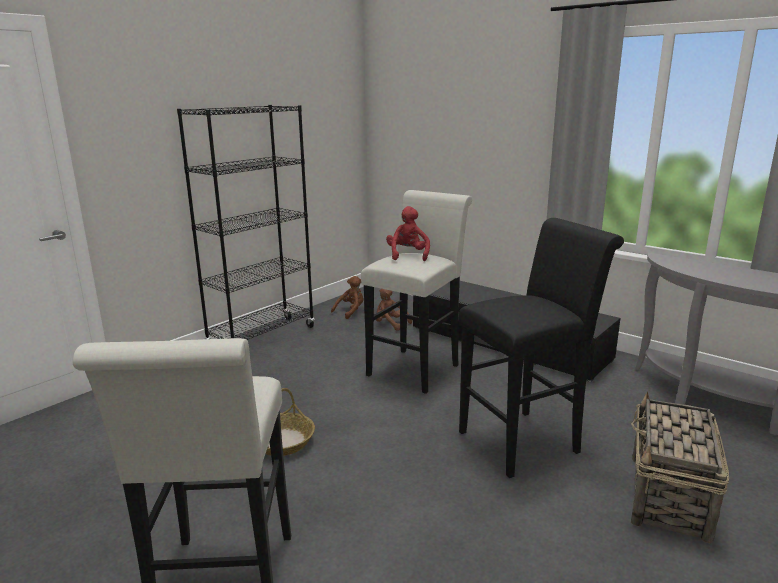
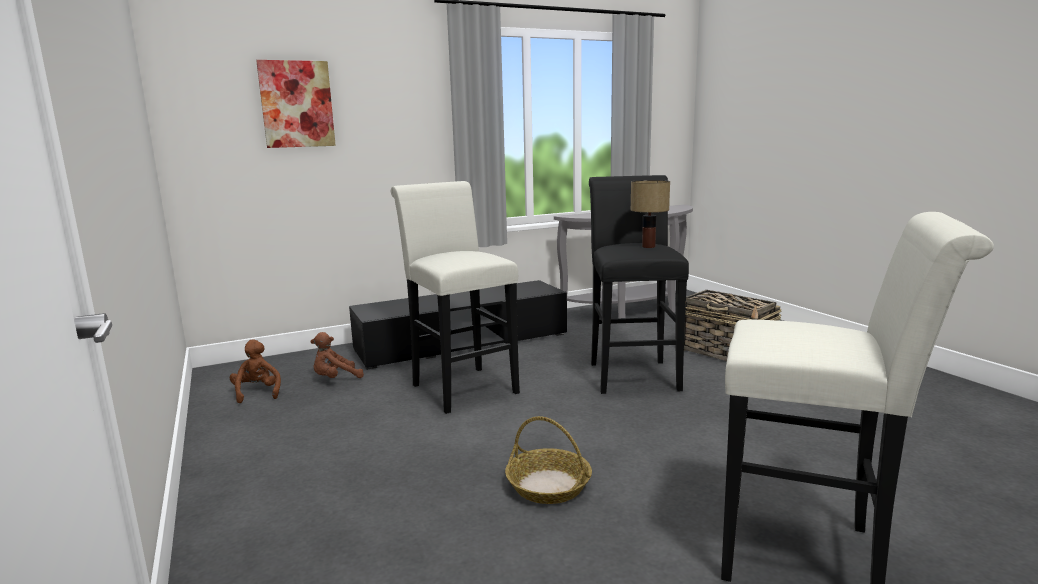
camera: 65 degrees left, 5 degrees down
black bookcase [177,105,315,340] -> none
red plush toy [386,206,430,261] -> none
none -> picture [256,60,336,148]
none -> table lamp [631,180,670,248]

